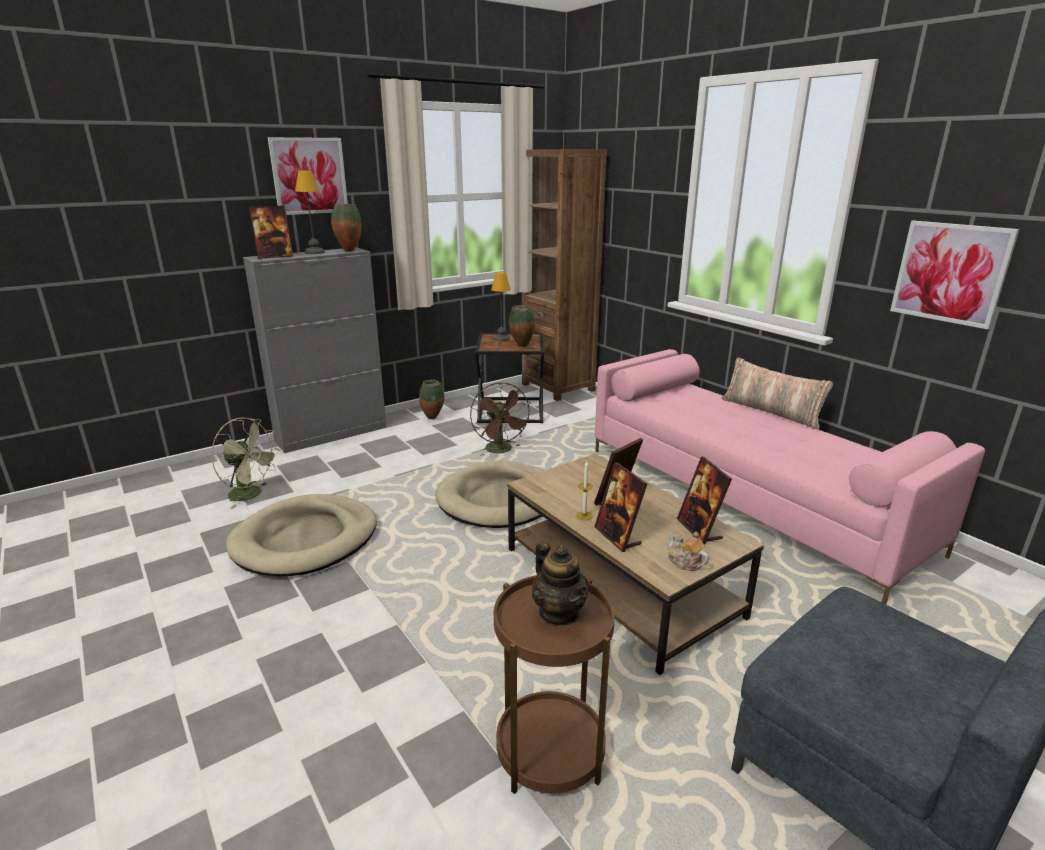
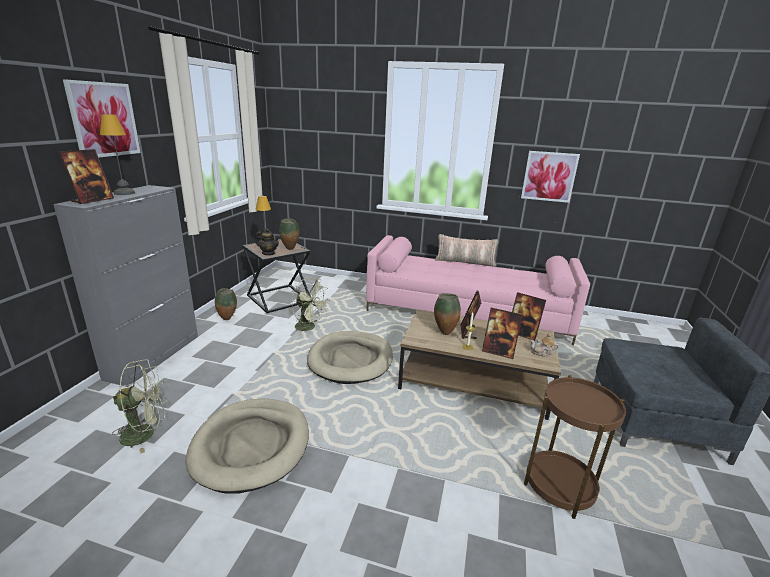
camera: 40 degrees left, 0 degrees up
vase [331,204,362,252] -> vase moved to [434,293,461,335]
brown fan [470,382,531,456] -> green fan [292,277,330,335]
brown bookcase [522,150,607,401] -> none
teapot [532,541,588,625] -> teapot moved to [256,228,280,255]

